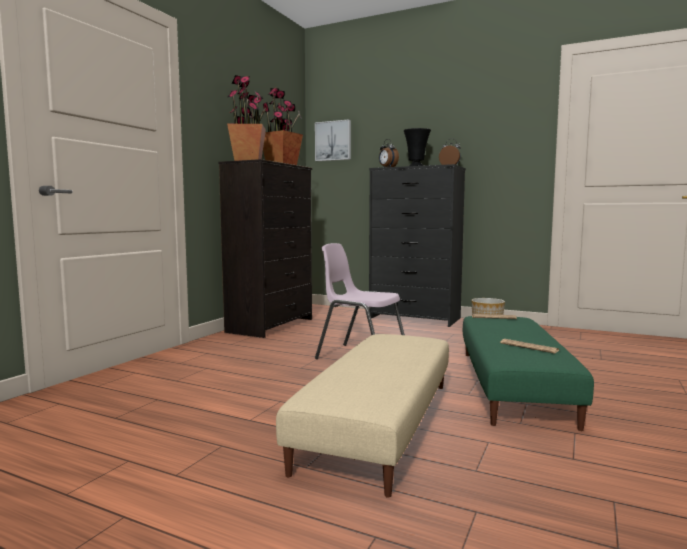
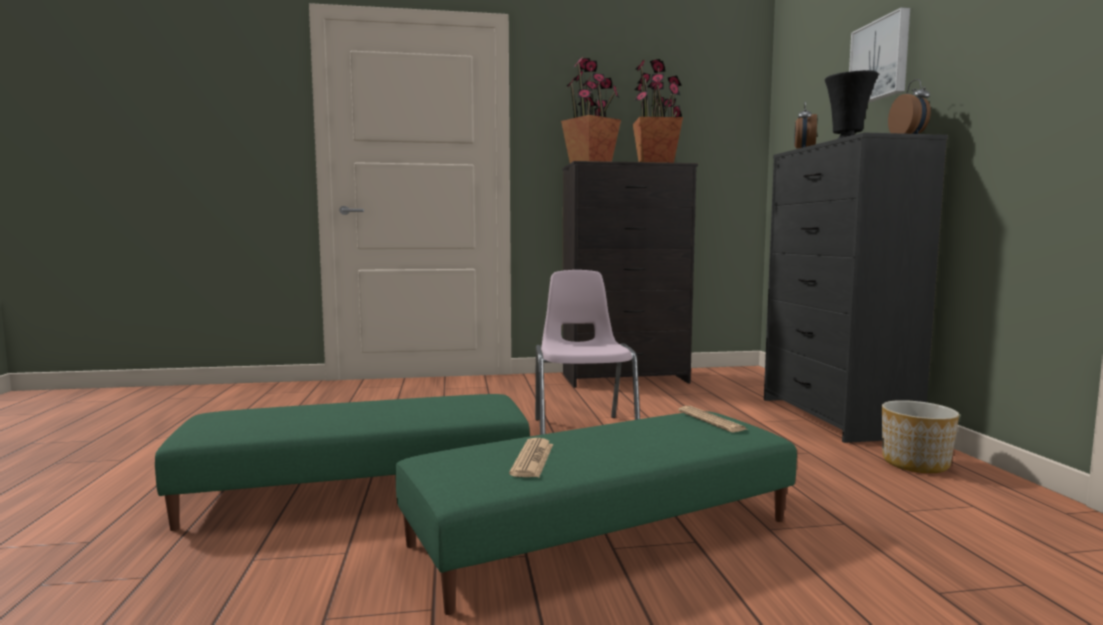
camera: 55 degrees right, 0 degrees up
beige ottoman [276,334,449,498] -> green ottoman [155,394,530,531]
picture [315,119,351,161] -> picture moved to [849,7,910,103]

